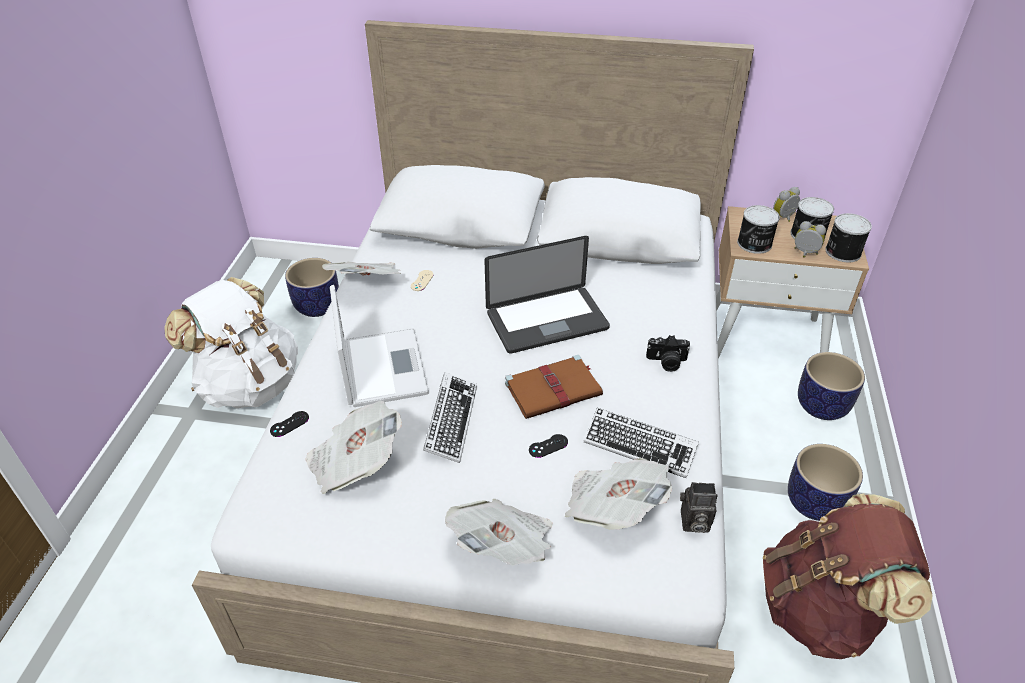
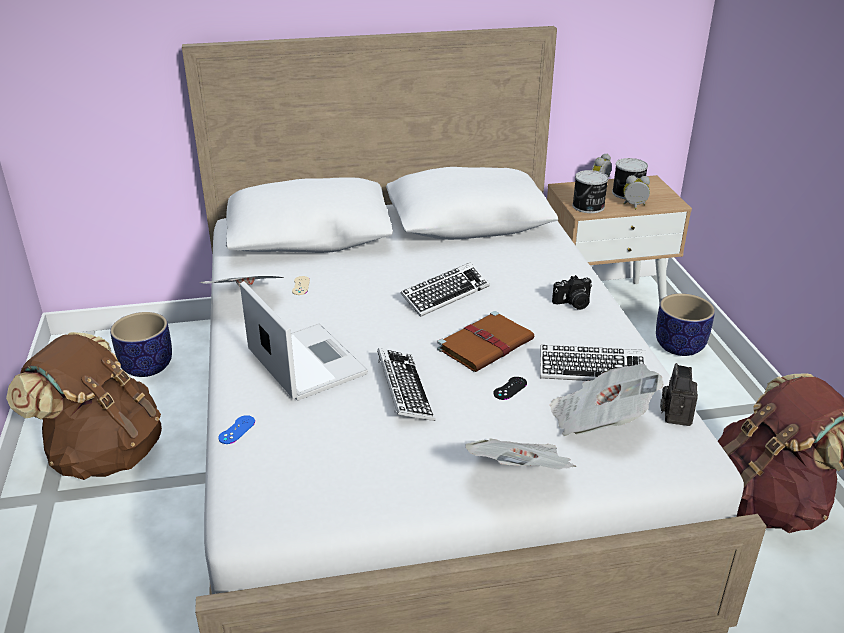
camera: 20 degrees left, 10 degrees down
white backpack [164,277,298,409] -> brown backpack [6,332,162,480]
black game controller [270,411,309,437] -> blue game controller [218,415,255,444]
newspaper [305,401,402,494] -> none
laptop [484,236,610,354] -> keyboard [401,263,490,317]
camera [680,482,718,533] -> camera turned 120 degrees clockwise [660,363,698,426]
planter [788,444,863,521] -> none
can [825,213,872,262] -> none

